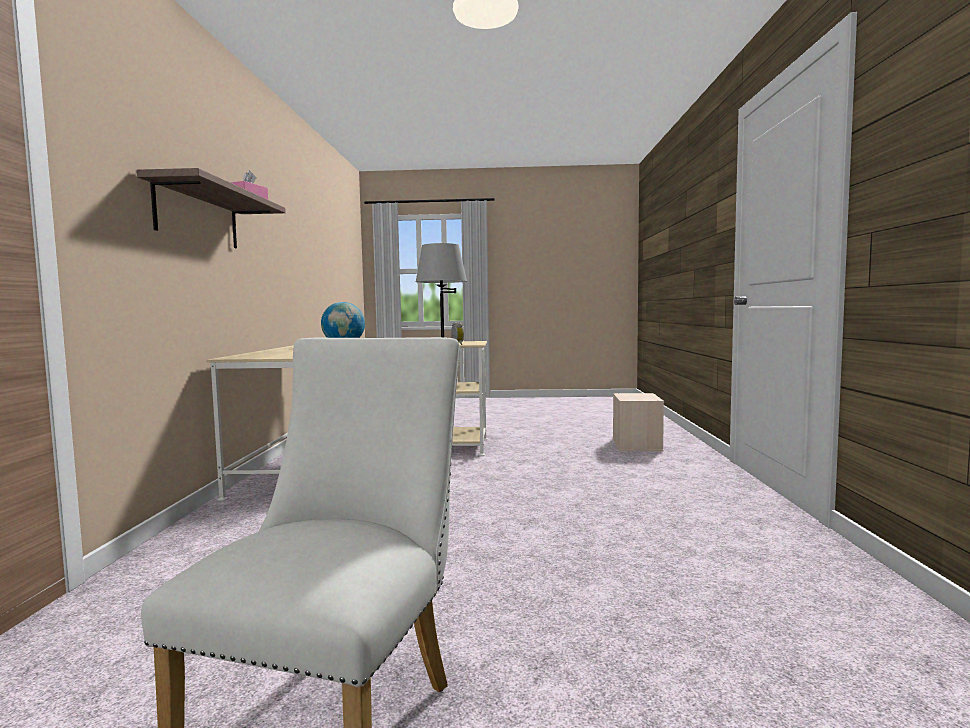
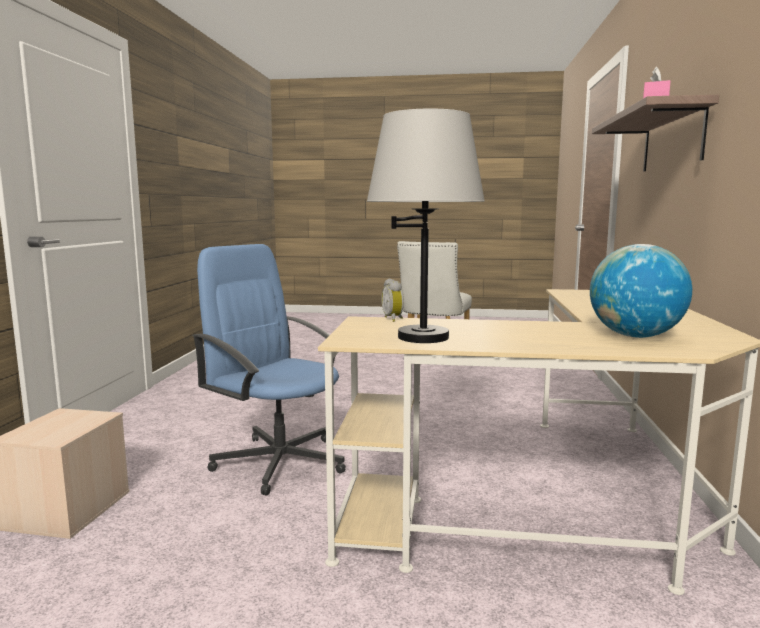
camera: 175 degrees left, 5 degrees up
none -> blue office chair [192,244,346,496]

